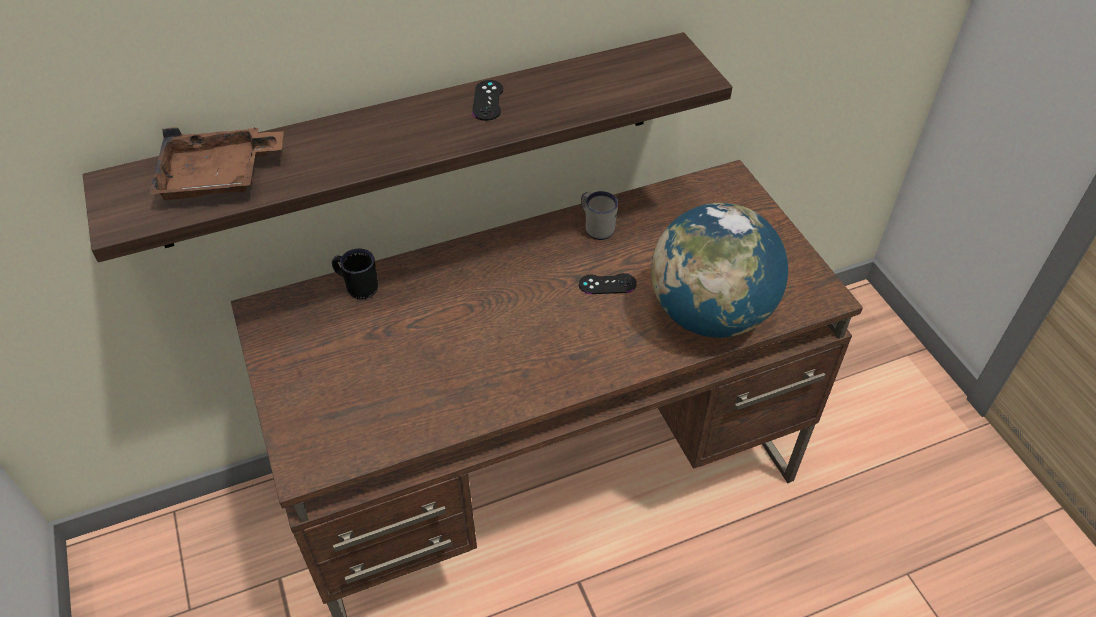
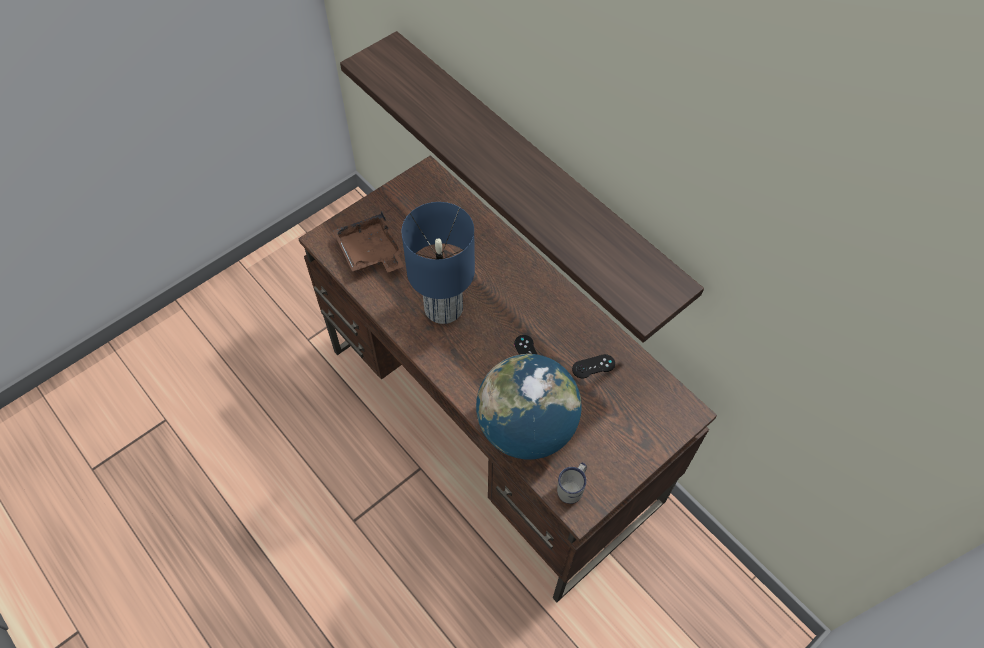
camera: 70 degrees right, 10 degrees up
brown tray [149,127,284,200] -> brown tray moved to [333,211,404,272]
black mug [332,248,378,299] -> none
black game controller [472,80,503,121] -> black game controller moved to [572,354,615,379]
white mug [581,191,618,240] -> white mug moved to [557,462,587,504]
none -> blue table lamp [402,202,475,324]

